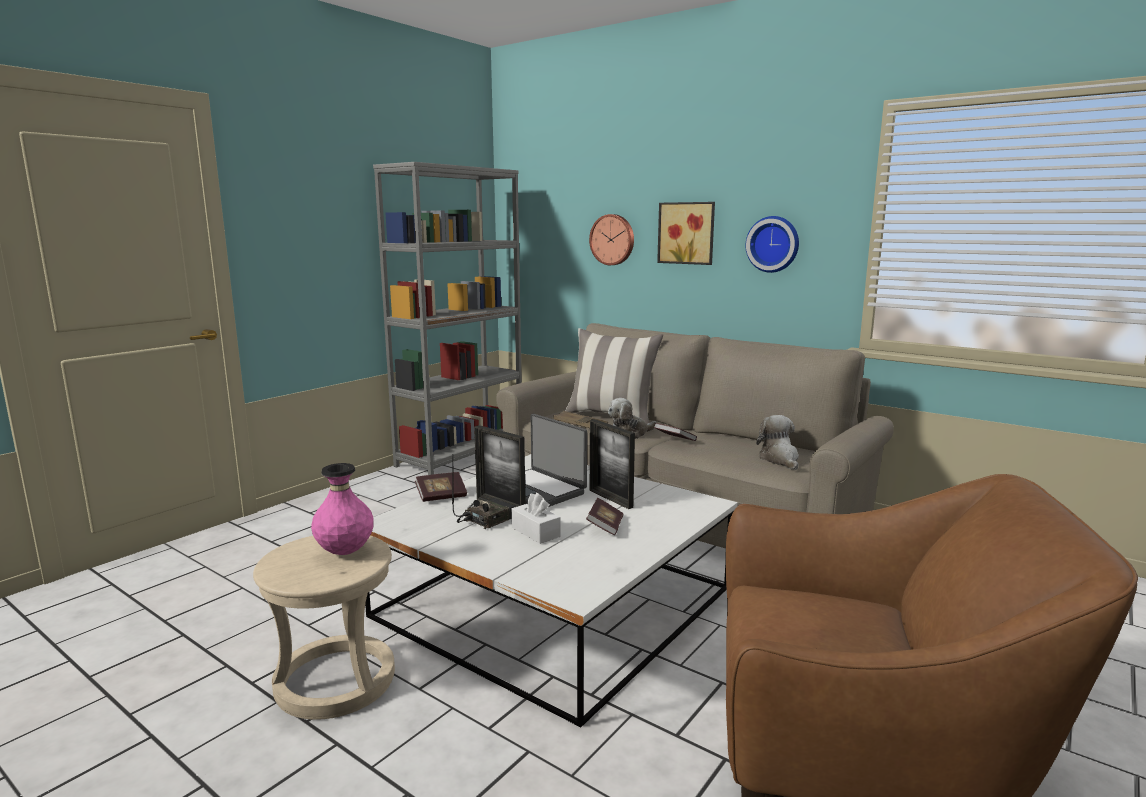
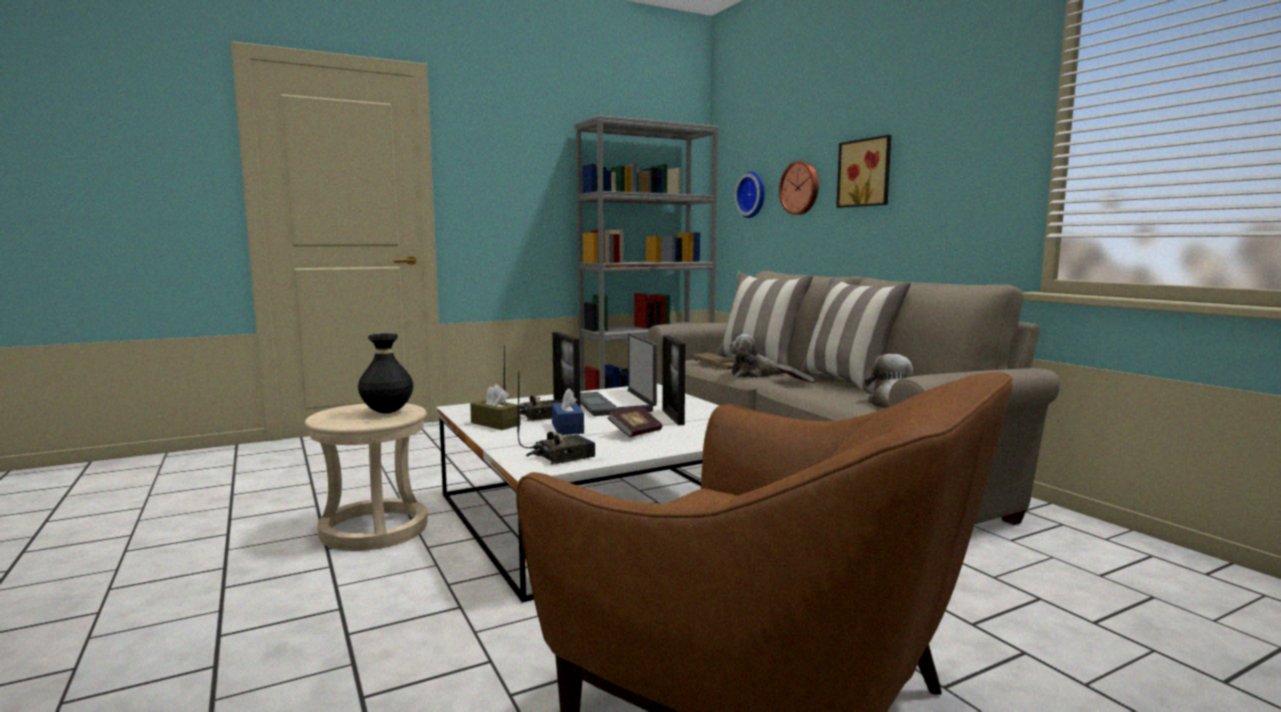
camera: 25 degrees right, 5 degrees down
pink vase [311,463,374,555] -> black vase [358,333,413,414]
book [415,472,467,502] -> none
white tissue box [511,493,561,544] -> blue tissue box [552,388,584,435]
wall clock [745,216,799,273] -> wall clock moved to [734,171,765,218]
none -> brown tissue box [470,384,521,430]
none -> radio [517,372,595,464]
none -> pillow [800,277,911,395]

